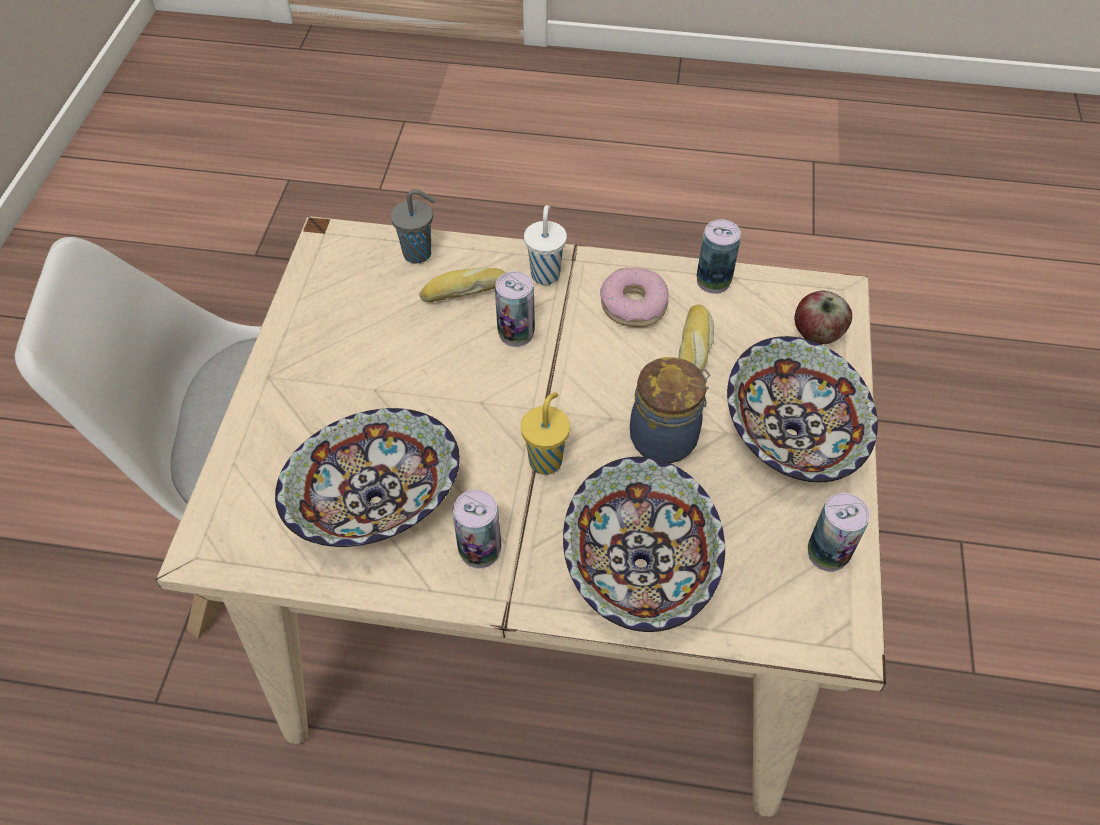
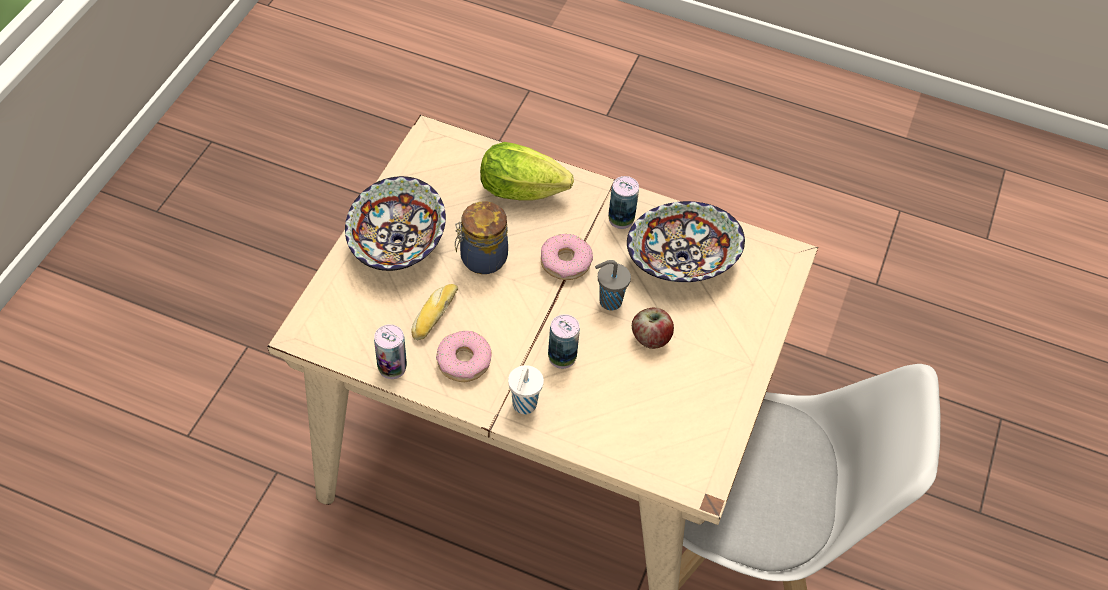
camera: 170 degrees left, 0 degrees up
grey cup [390,189,436,264] -> grey cup moved to [595,260,631,311]
bread [419,268,507,302] -> none
yellow cup [521,392,570,475] -> donut [541,234,593,280]
bowl [563,457,725,632] -> lettuce [480,142,574,200]
apple [795,291,852,344] -> apple moved to [632,308,674,349]
can [808,493,870,572] -> none

